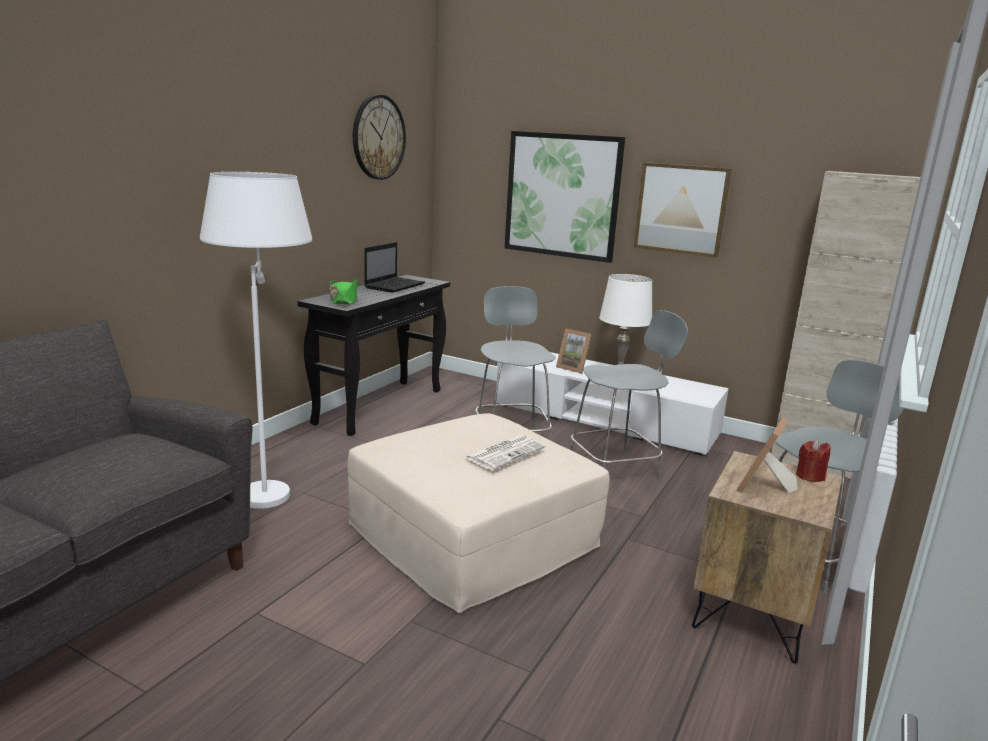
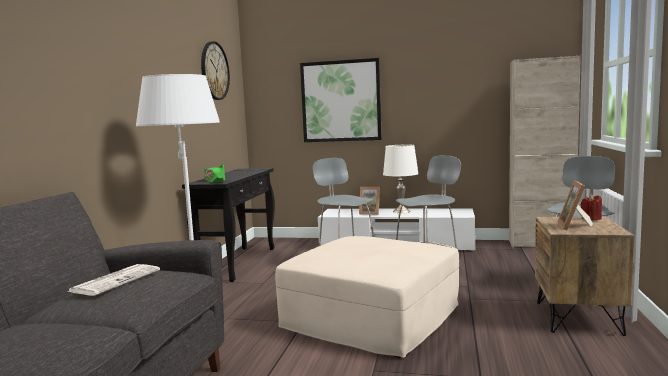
camera: 15 degrees left, 10 degrees down
laptop [364,242,425,293] -> none
newspaper [464,435,546,470] -> newspaper moved to [67,264,160,296]
picture [634,162,732,258] -> none

